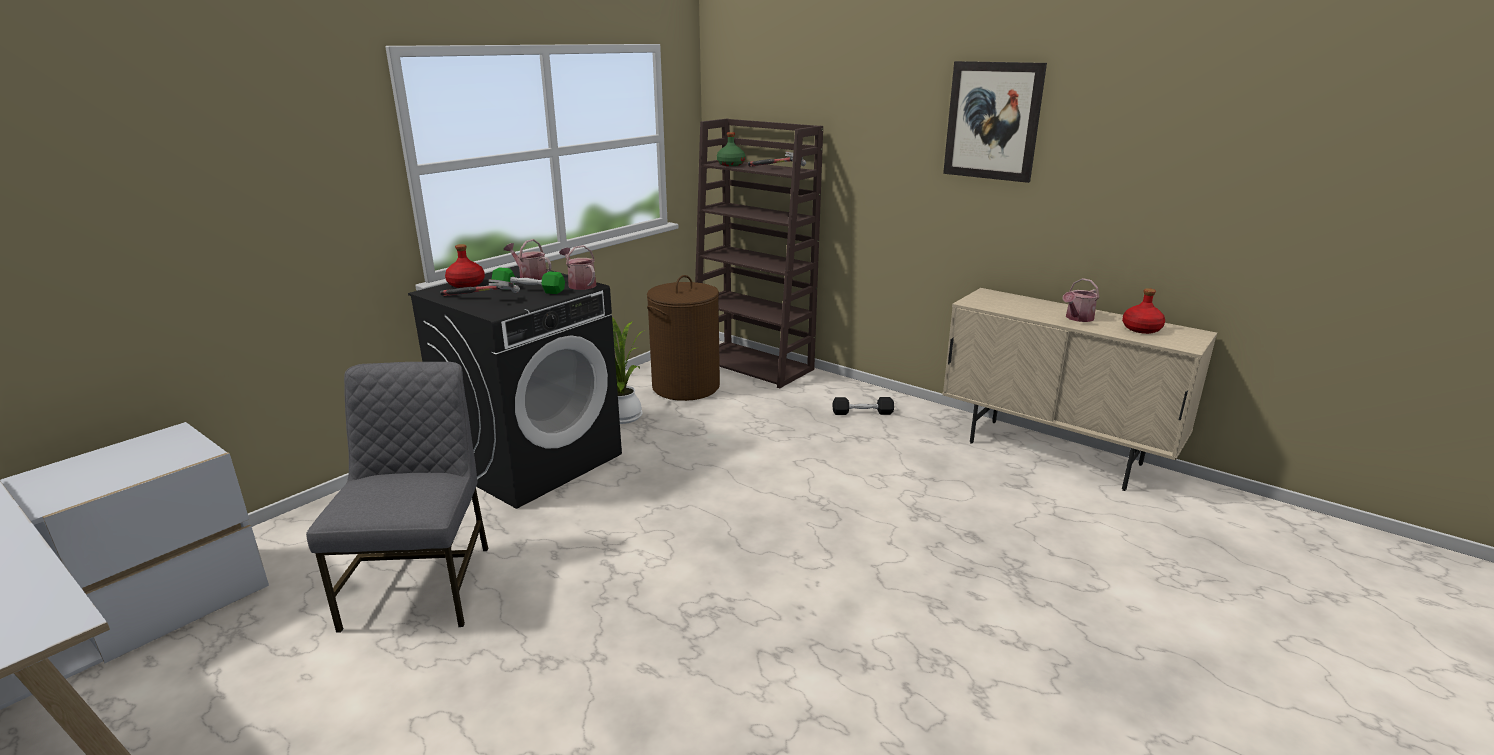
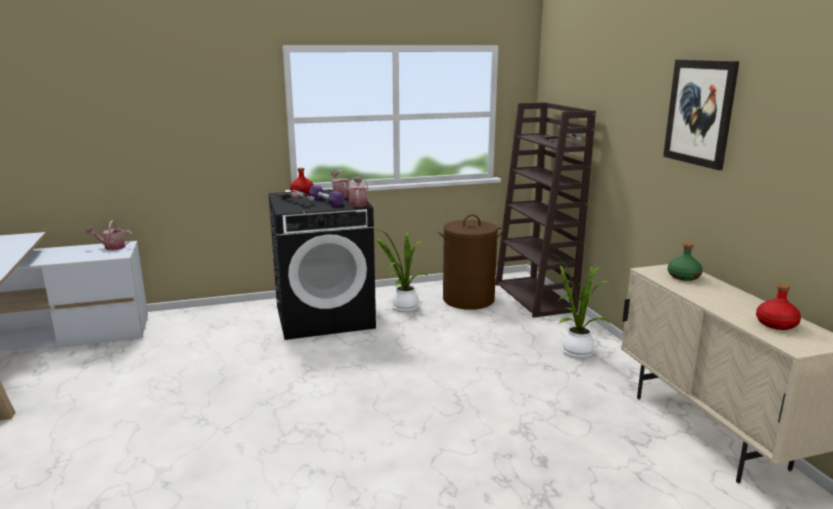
camera: 35 degrees right, 5 degrees down
grey chair [306,362,488,633] -> none
green dumbbell [492,267,565,294] -> purple dumbbell [309,185,344,206]
green bottle [717,132,746,166] -> green bottle moved to [668,243,703,281]
black dumbbell [833,397,894,415] -> potted plant [549,253,611,358]
watering can [1063,278,1099,322] -> watering can moved to [86,221,133,250]

